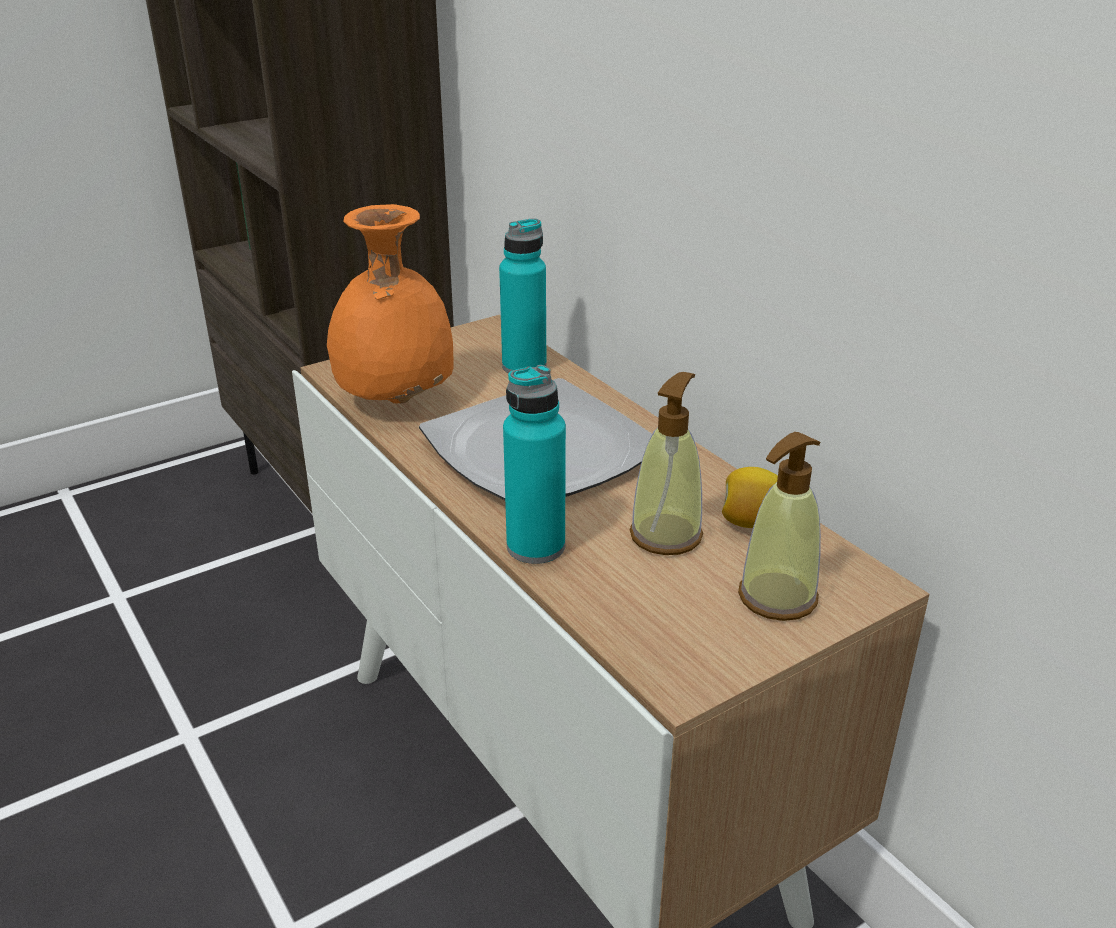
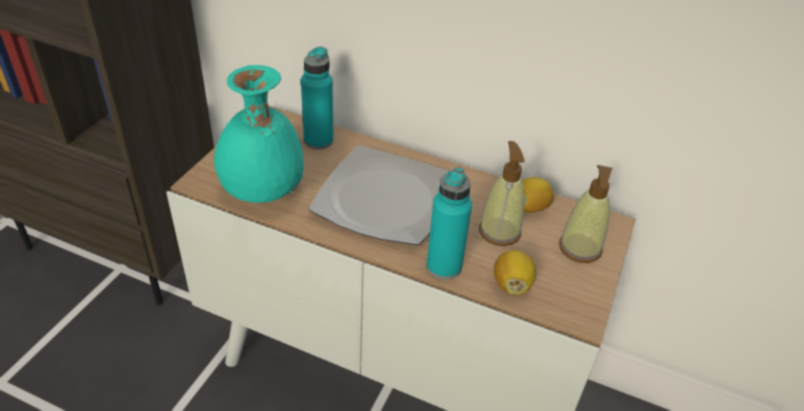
camera: 35 degrees left, 10 degrees up
orange vase [327,204,454,404] -> turquoise vase [214,65,304,203]
none -> lemon [494,250,536,295]

